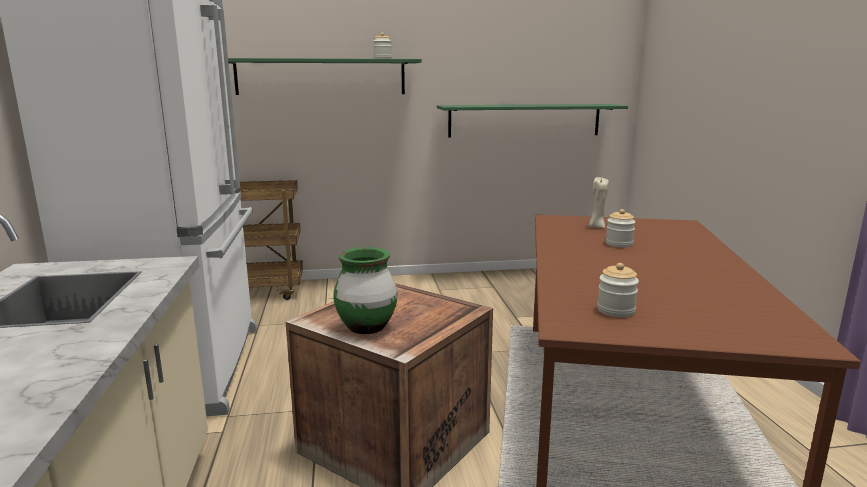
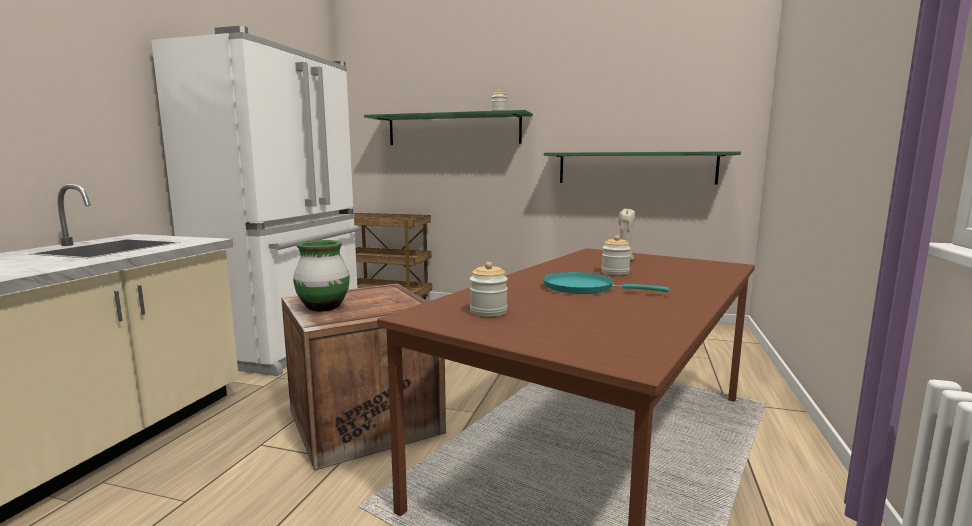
camera: 25 degrees right, 5 degrees down
none -> turquoise frying pan [543,272,669,294]

